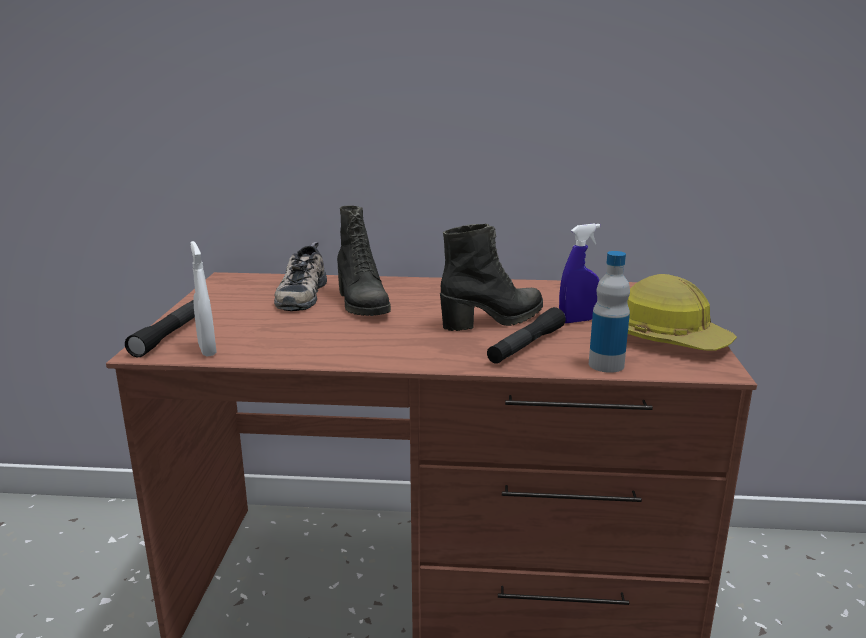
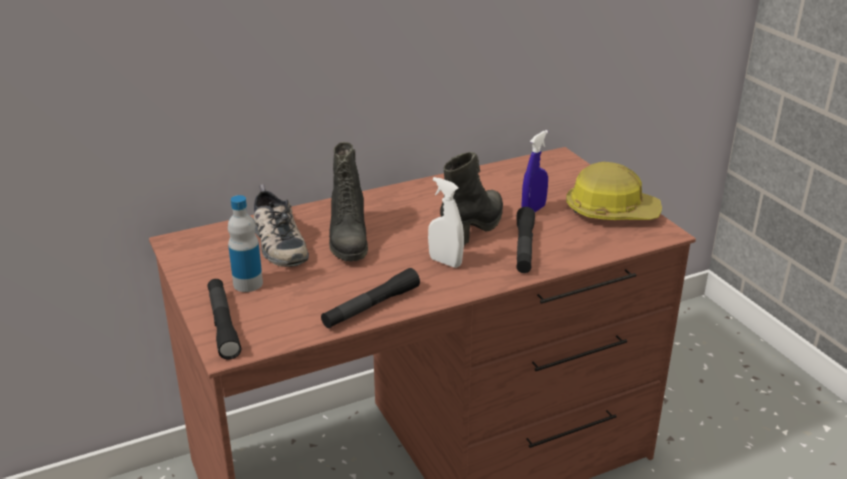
camera: 30 degrees left, 10 degrees up
white spray bottle [190,241,217,356] -> white spray bottle moved to [428,177,464,268]
black boot [337,206,391,316] -> black boot turned 45 degrees clockwise [329,142,368,261]
bottle [589,251,630,373] -> bottle moved to [228,195,263,292]
none -> black flashlight [321,268,420,328]

